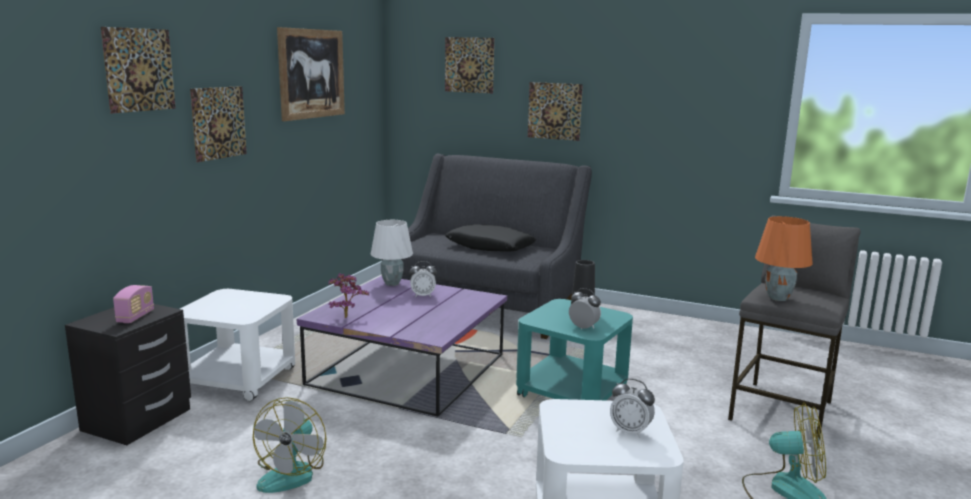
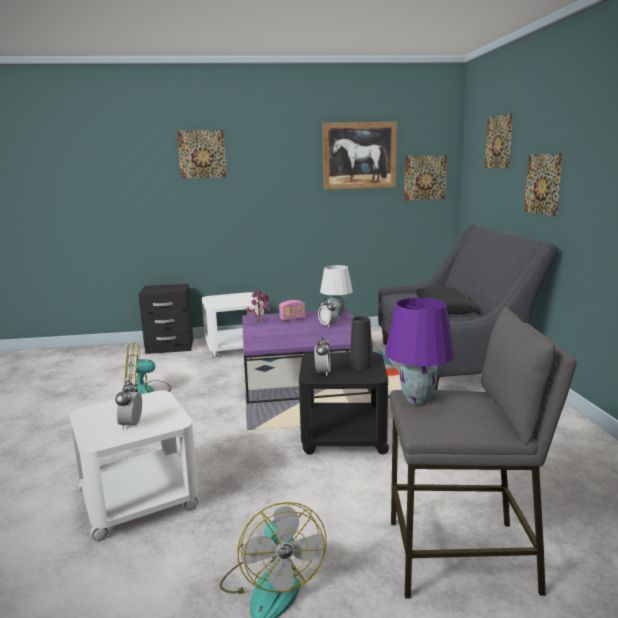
camera: 60 degrees right, 0 degrees up
radio [113,285,154,323] -> radio moved to [279,300,306,321]
picture [190,86,247,162] -> picture moved to [404,155,447,200]
turquoise side table [516,299,633,400] -> black side table [299,352,389,455]
orange table lamp [755,216,813,301] -> purple table lamp [385,298,455,405]

